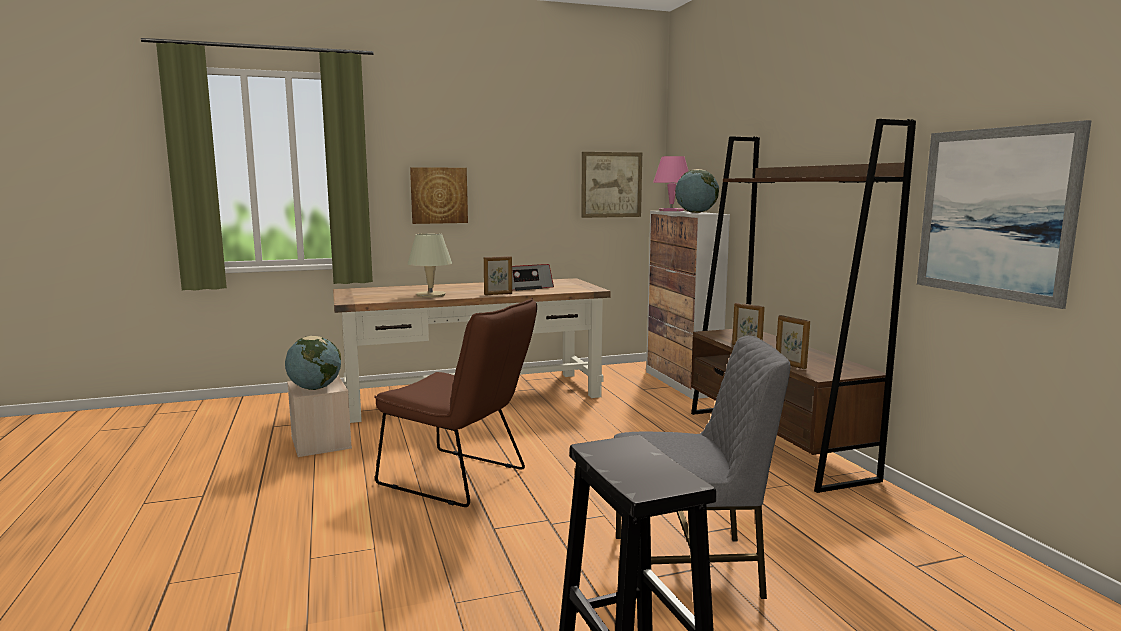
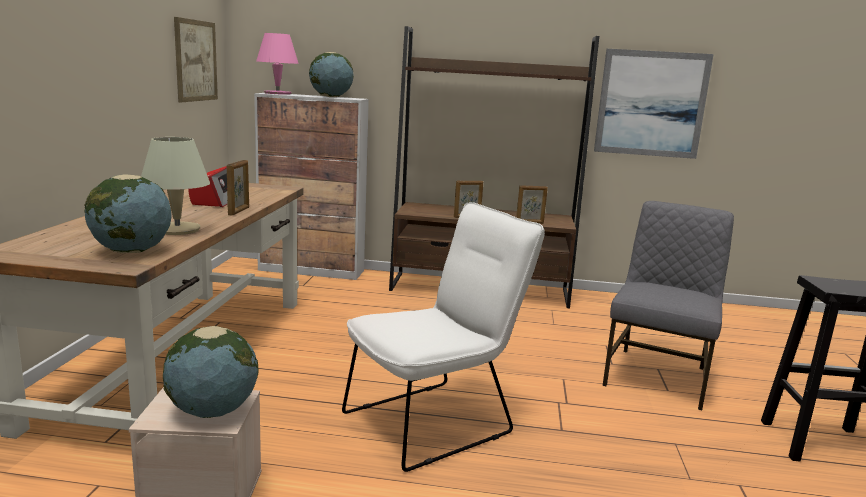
camera: 65 degrees left, 5 degrees up
brown chair [374,298,537,507] -> white chair [342,202,545,472]
picture [410,167,468,224] -> none
none -> globe [84,174,172,253]

